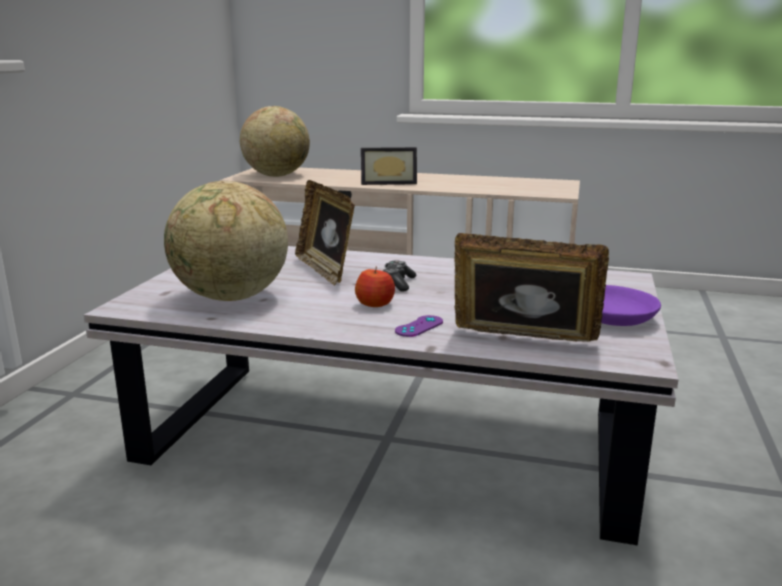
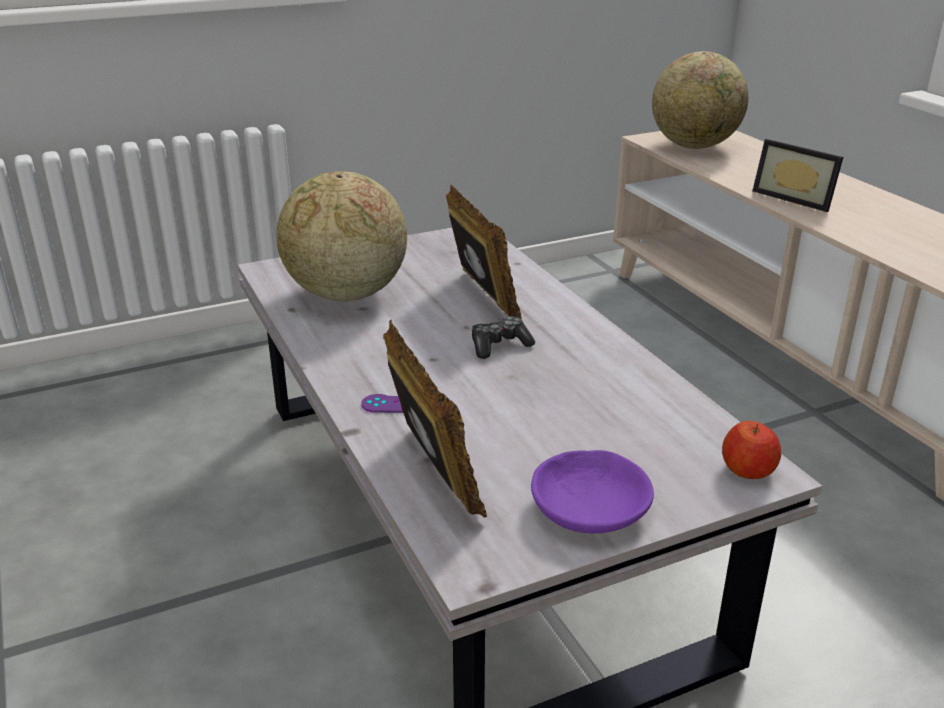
camera: 50 degrees right, 10 degrees up
picture frame [295,180,355,285] -> picture frame turned 135 degrees clockwise [446,184,522,319]
apple [355,266,395,307] -> apple moved to [722,421,781,479]

